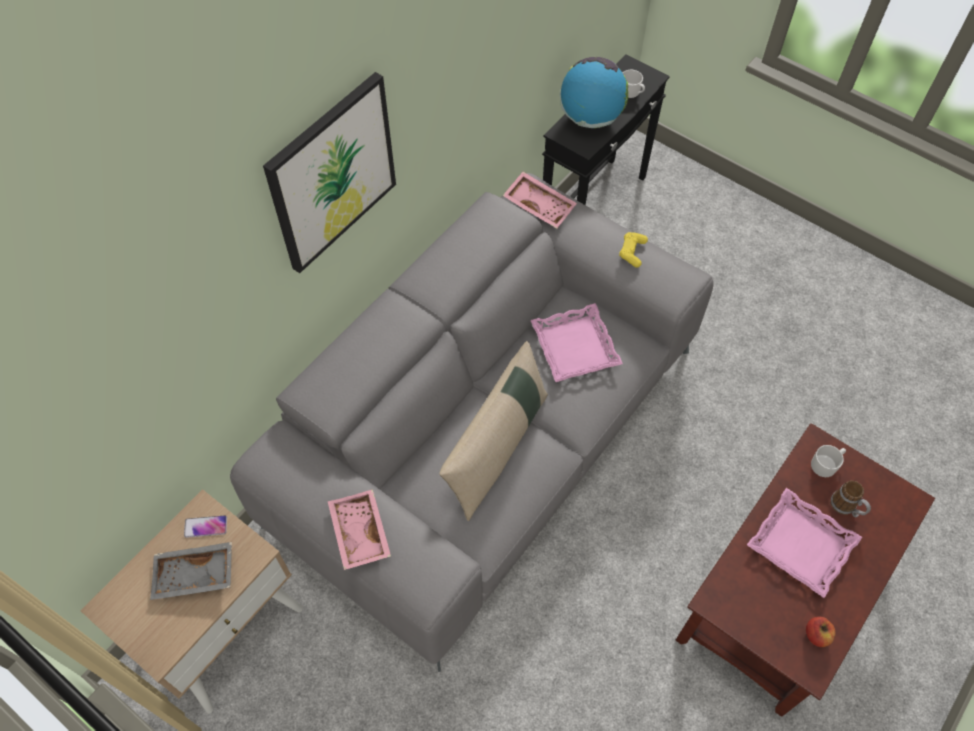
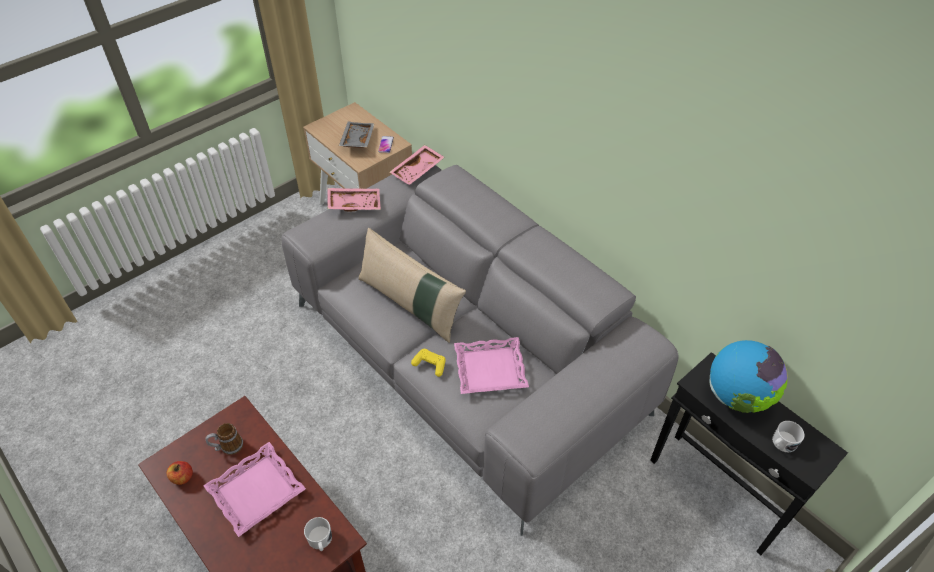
camera: 100 degrees right, 10 degrees down
picture [263,72,396,273] -> none
pink tray [502,171,577,229] -> pink tray moved to [390,145,444,185]
yellow game controller [619,232,648,268] -> yellow game controller moved to [411,349,445,377]
mug [830,480,871,518] -> mug moved to [205,423,243,455]

